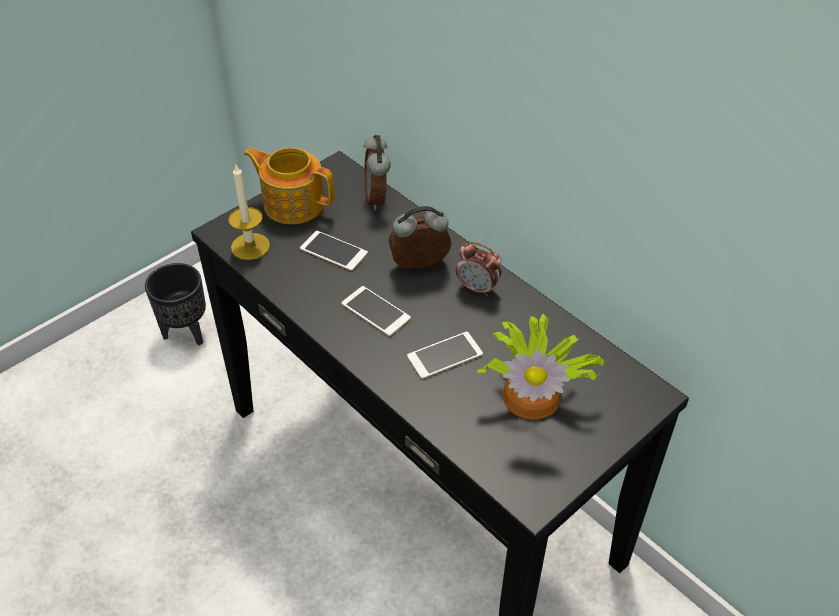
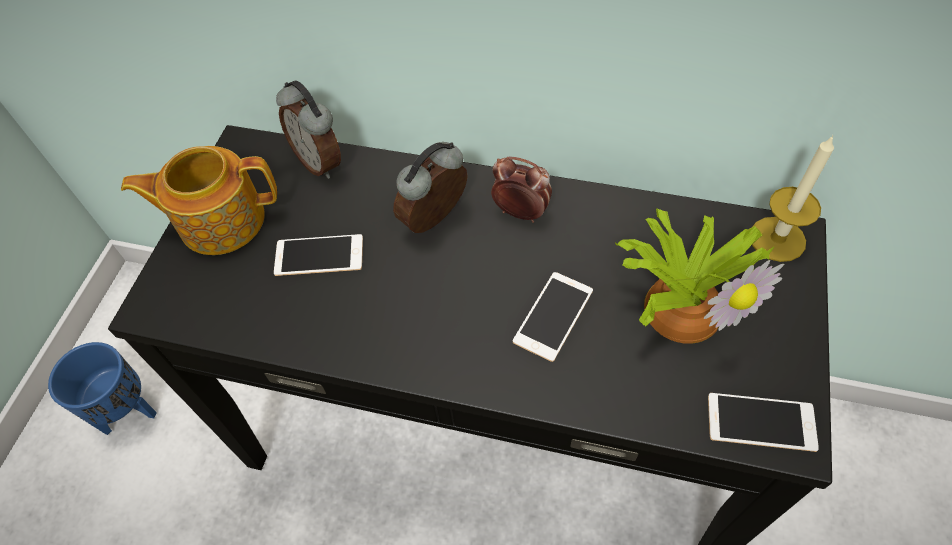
camera: 30 degrees left, 10 degrees up
black planter [145,263,206,346] -> blue planter [48,342,157,435]
candle [228,163,270,260] -> candle moved to [752,135,834,262]
phone [341,286,411,336] -> phone moved to [708,393,819,452]
alarm clock [456,242,502,296] -> alarm clock turned 150 degrees counterclockwise [491,156,552,223]

